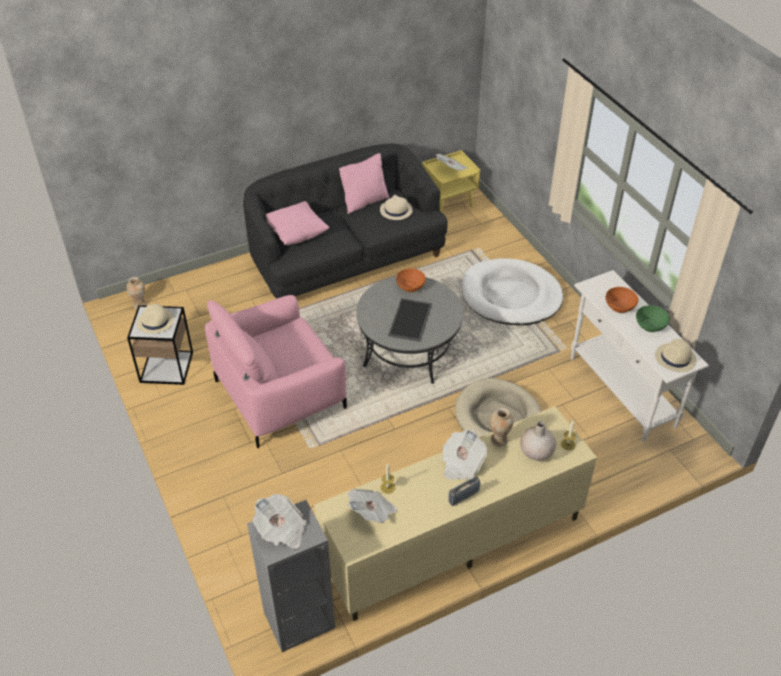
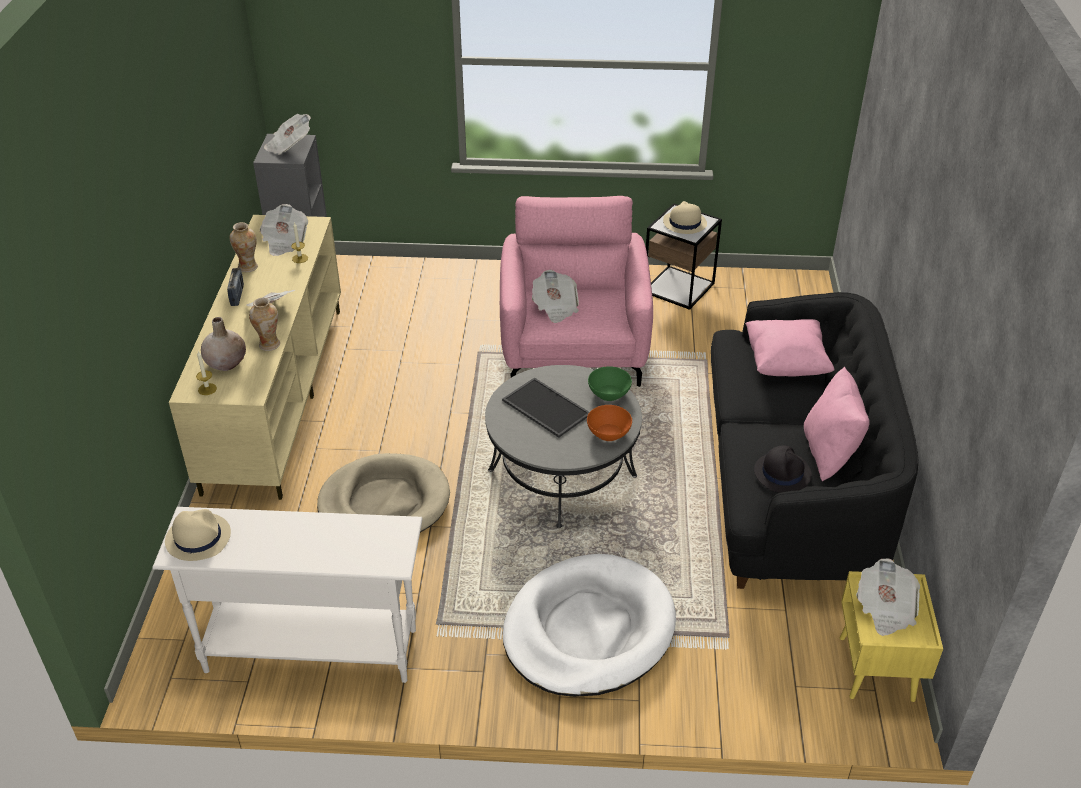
camera: 120 degrees right, 5 degrees down
vase [126,277,147,309] -> vase moved to [230,222,258,272]
beige hat [380,195,413,220] -> black hat [754,445,812,492]
orange bowl [606,287,638,313] -> none
green bowl [636,305,670,332] -> green bowl moved to [588,366,632,401]
none -> newspaper [532,270,579,323]

